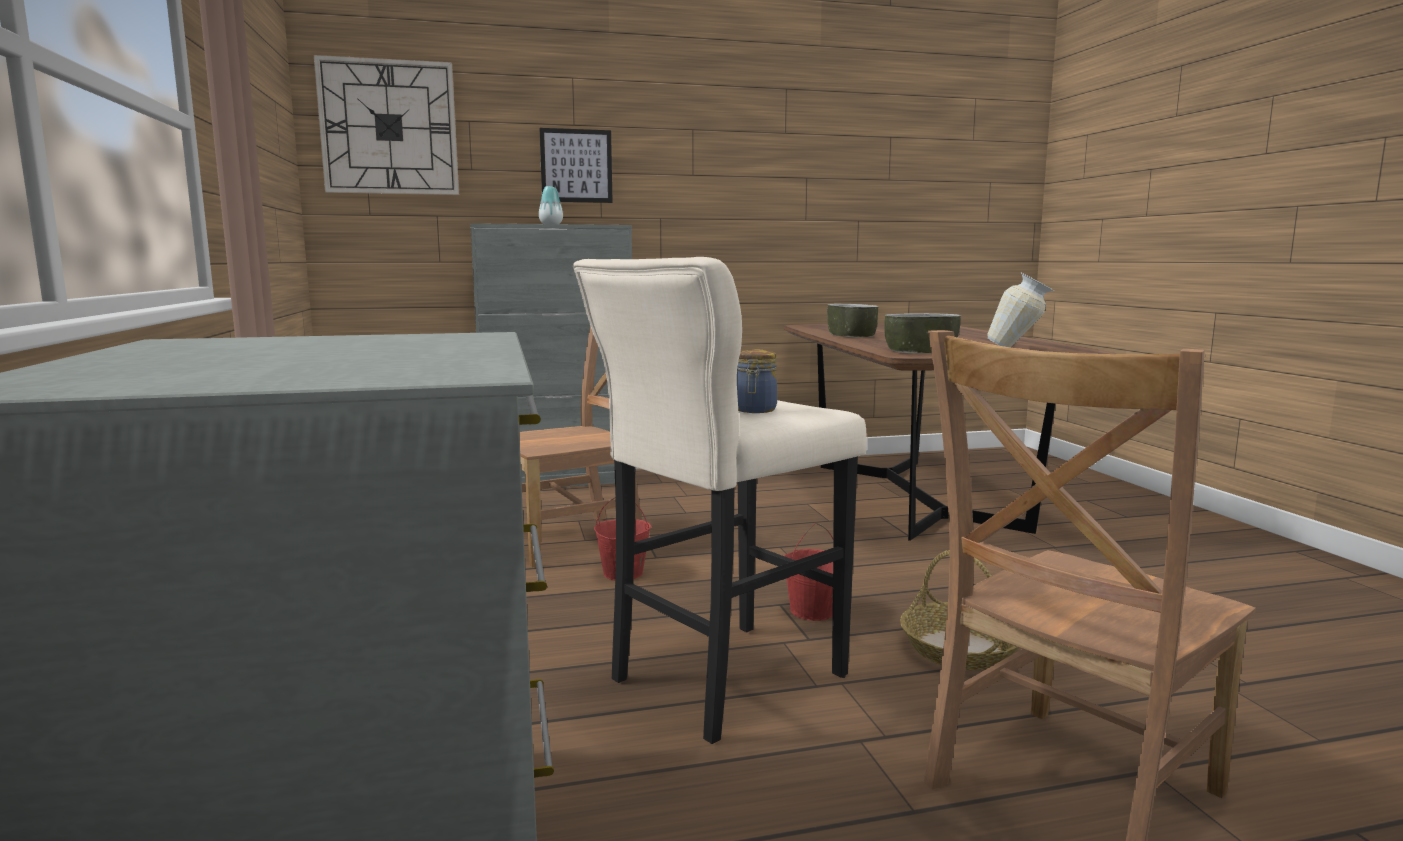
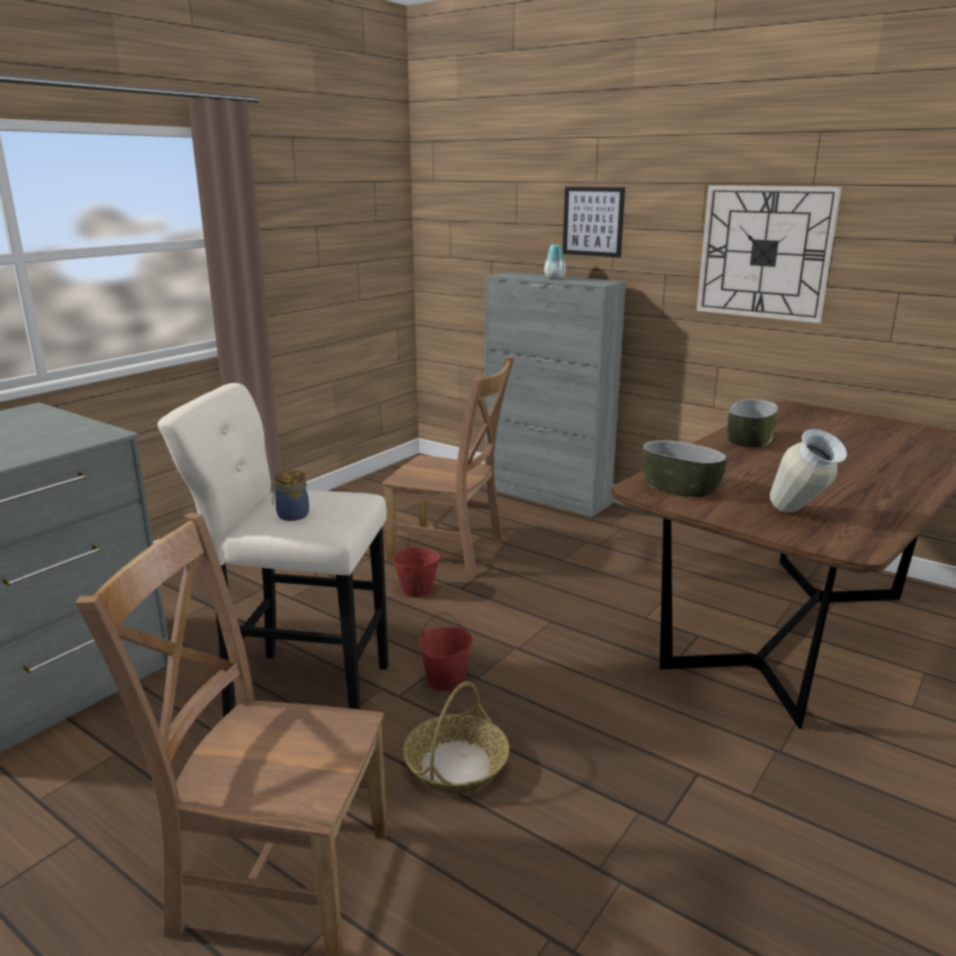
camera: 50 degrees right, 10 degrees up
wall clock [314,55,459,195] -> wall clock moved to [696,185,842,323]

